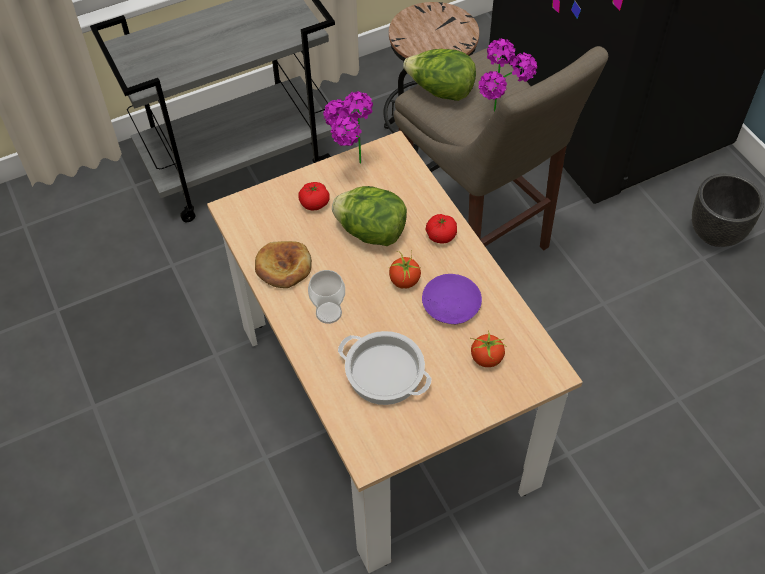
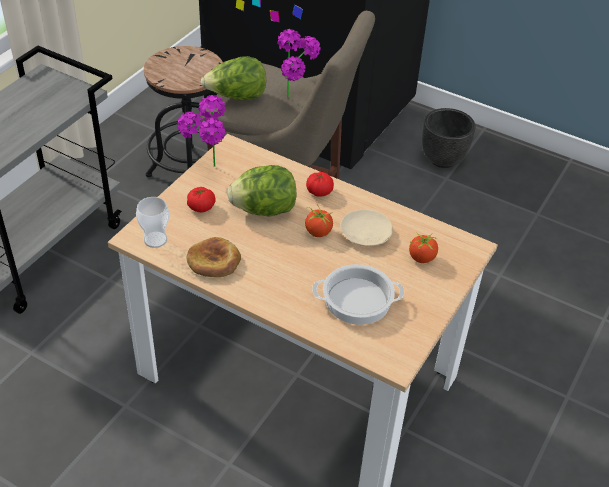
camera: 35 degrees left, 10 degrees down
cup [308,270,345,324] -> cup moved to [136,197,170,248]
purple plate [422,274,482,324] -> beige plate [340,209,393,246]

